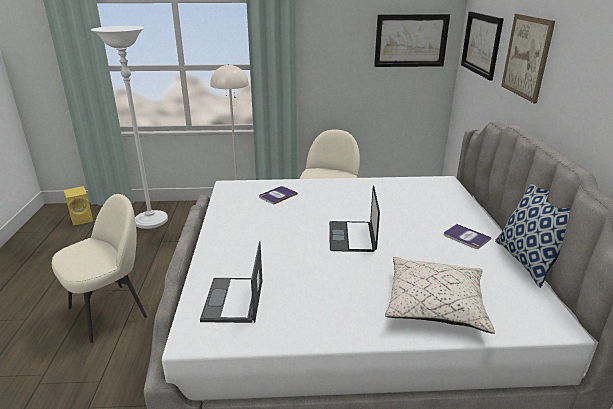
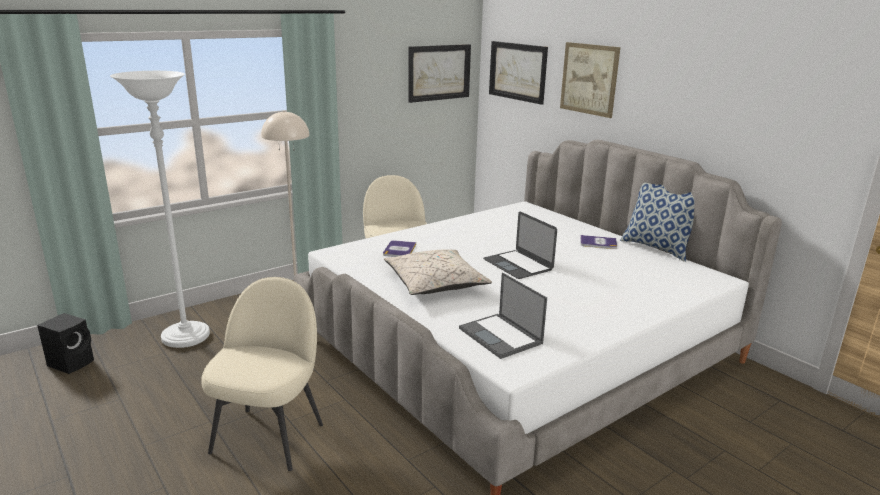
camera: 35 degrees left, 5 degrees down
yellow speaker [64,186,93,226] -> black speaker [37,313,94,374]
beige pillow [385,257,495,334] -> beige pillow moved to [384,249,492,295]

